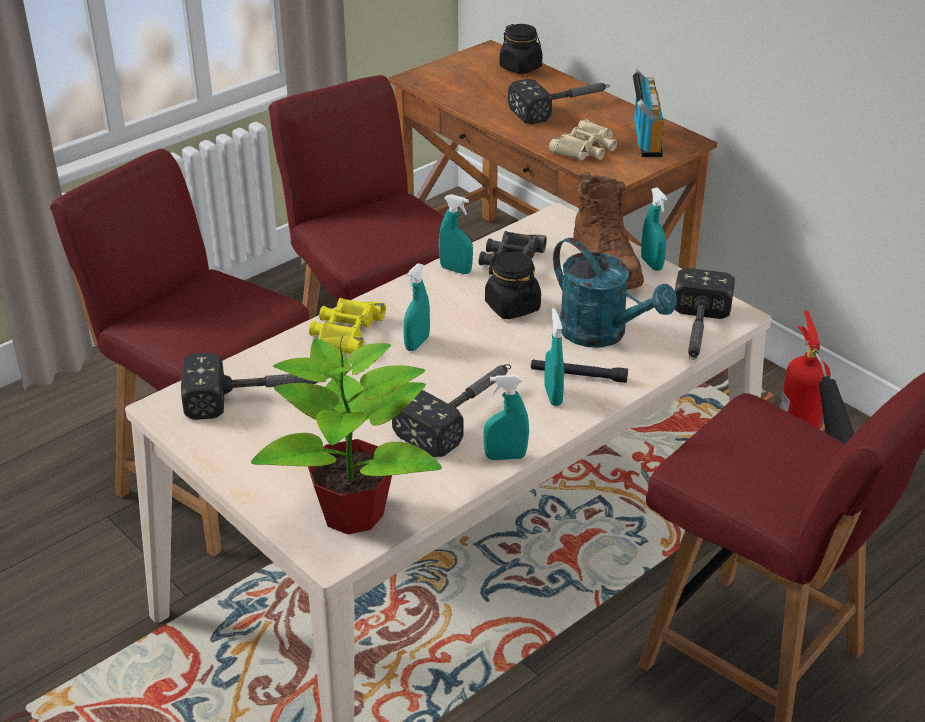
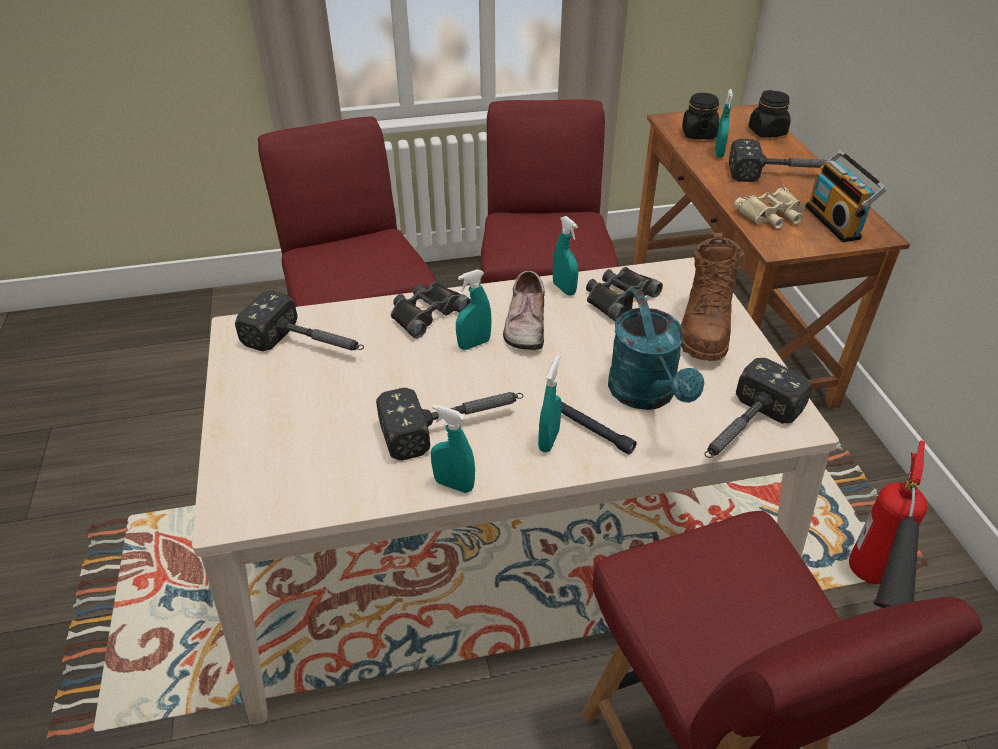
camera: 30 degrees right, 5 degrees up
potted plant [251,336,442,535] -> none
yellow binoculars [309,298,386,355] -> black binoculars [391,282,471,339]
black jar [485,252,541,319] -> black jar moved to [682,93,719,139]
radio [632,69,663,157] -> radio turned 135 degrees clockwise [806,150,887,242]
turquoise spray bottle [641,187,667,271] -> turquoise spray bottle moved to [715,89,733,157]
none -> shoe [503,271,545,350]

